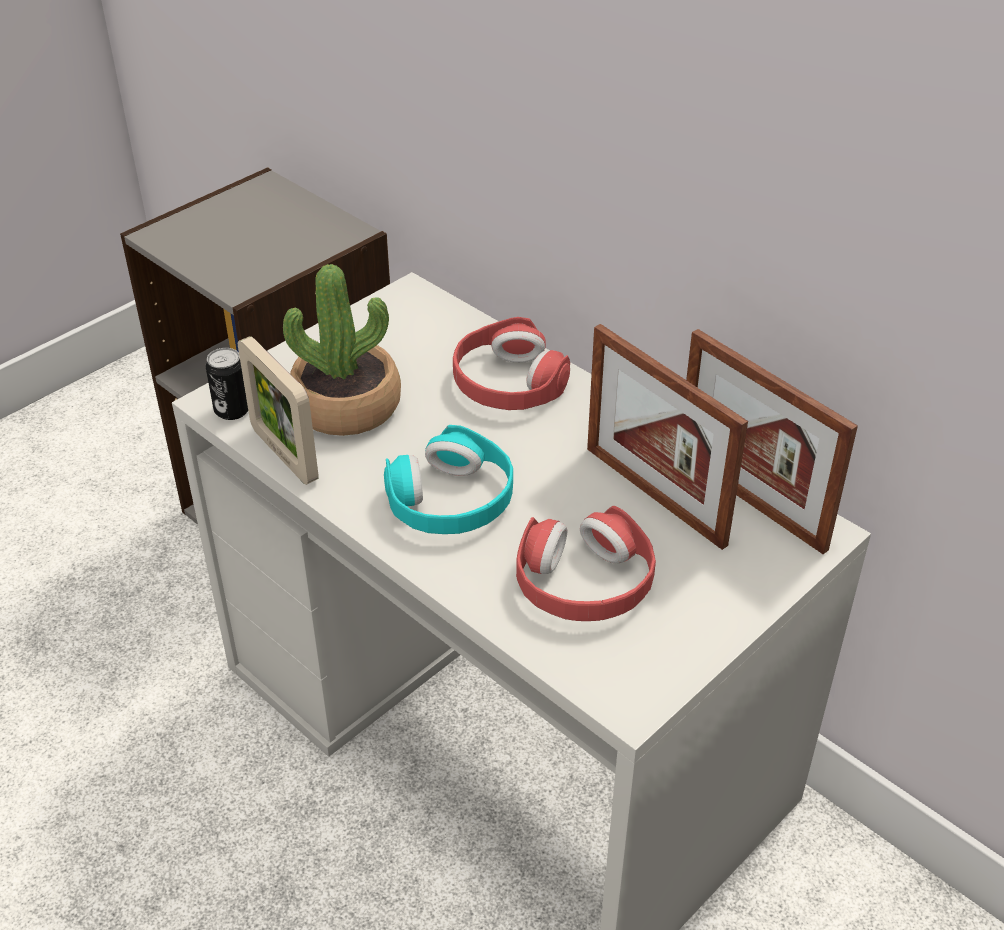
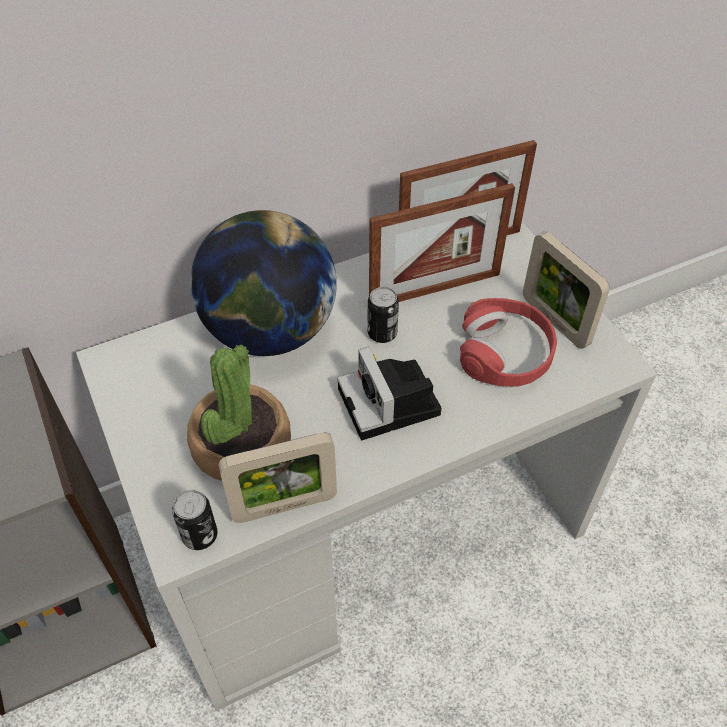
camera: 70 degrees left, 10 degrees up
turquoise headphones [384,425,513,534] -> camera [337,347,442,440]
red headphones [453,317,570,410] -> globe [190,210,337,356]
none -> can [368,287,399,343]
none -> picture frame [523,231,610,349]

